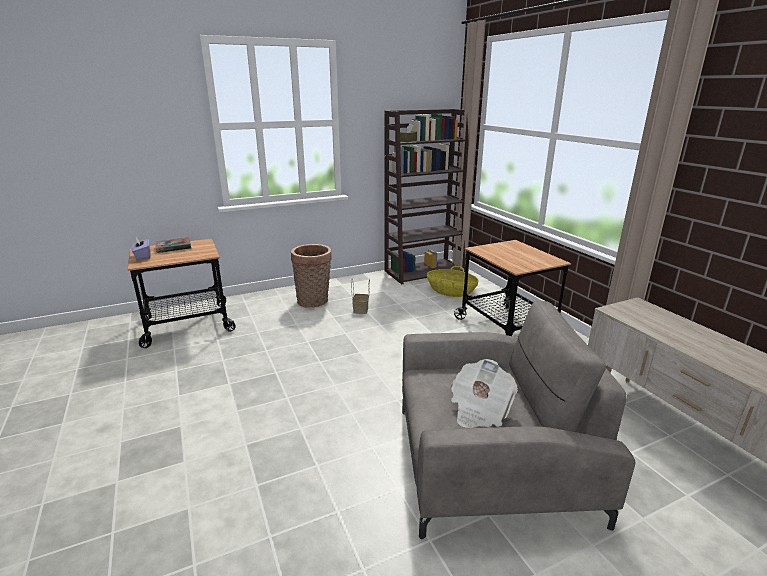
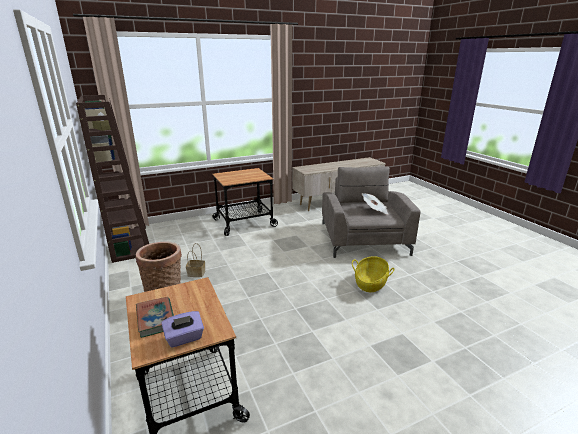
camera: 90 degrees left, 0 degrees up
basket [427,266,479,297] -> basket moved to [352,256,394,292]

